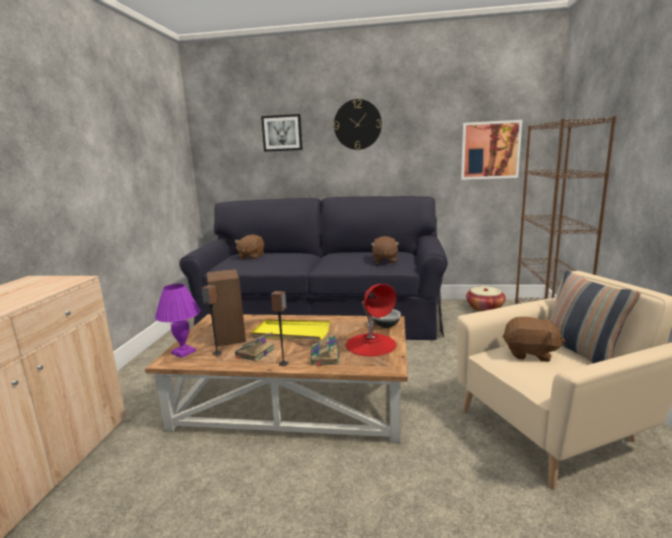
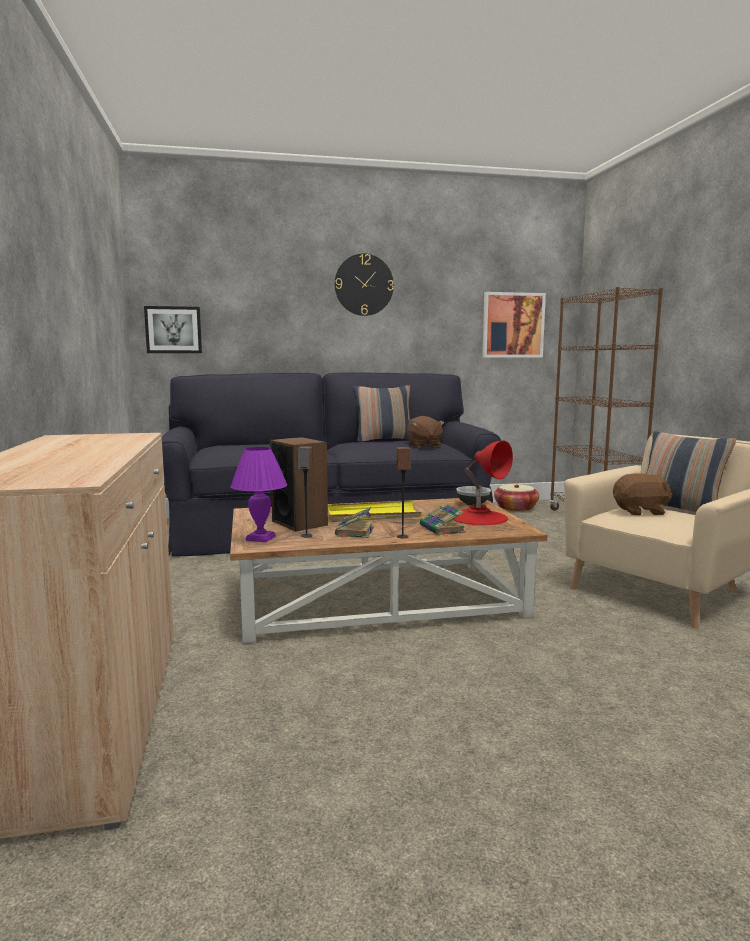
camera: 20 degrees left, 5 degrees down
brown plush toy [235,234,264,259] -> none
picture [261,114,303,152] -> picture moved to [144,306,202,353]
none -> pillow [353,385,410,442]

